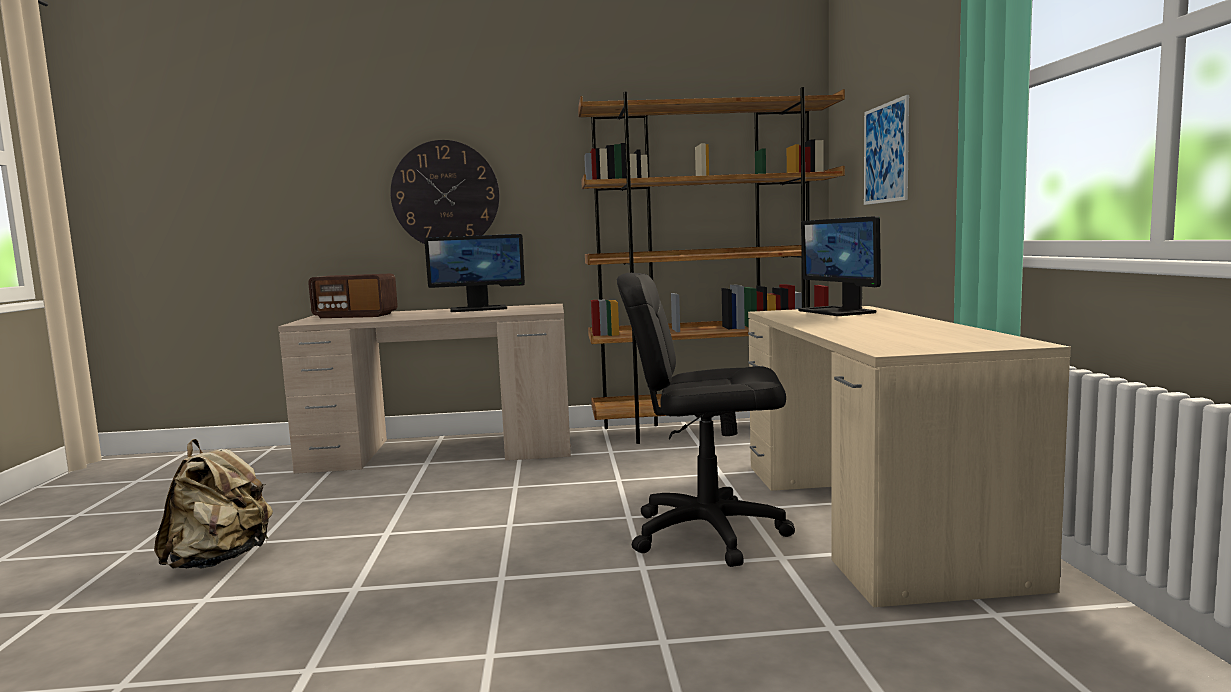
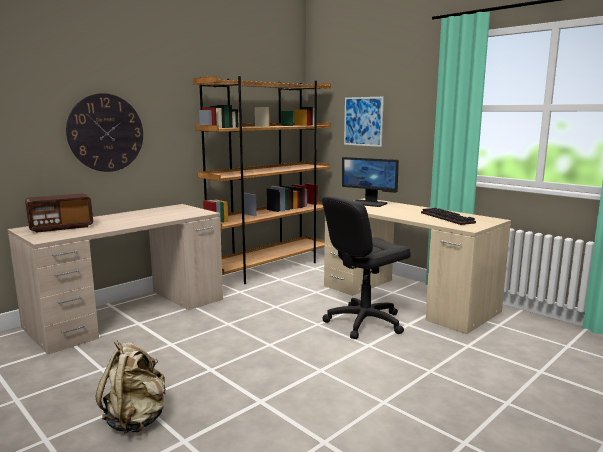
camera: 40 degrees left, 5 degrees up
monitor [424,234,525,312] -> none
none -> keyboard [421,207,476,225]

